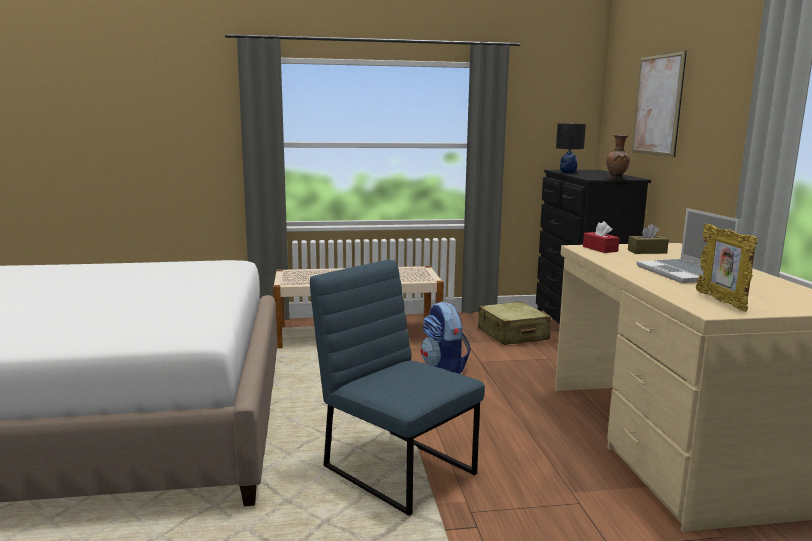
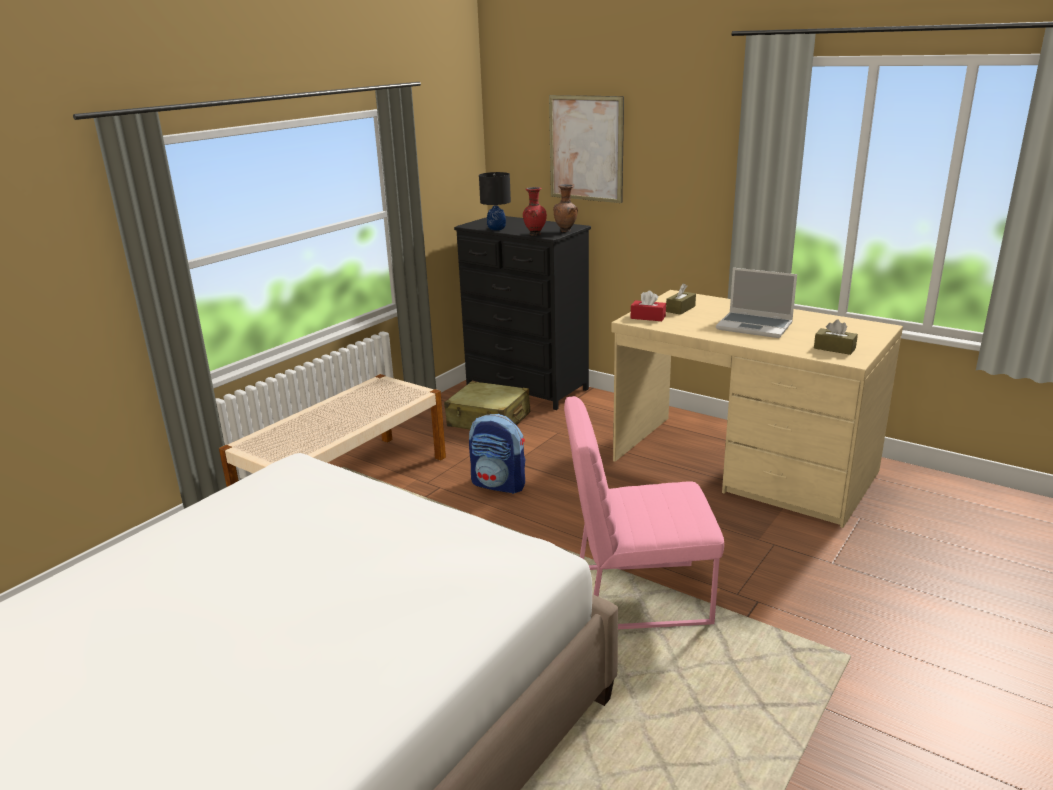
camera: 45 degrees left, 10 degrees up
blue chair [310,260,485,516] -> pink chair [564,396,724,629]
picture frame [696,224,758,312] -> brown tissue box [814,319,858,355]
none -> red vase [523,187,547,236]

